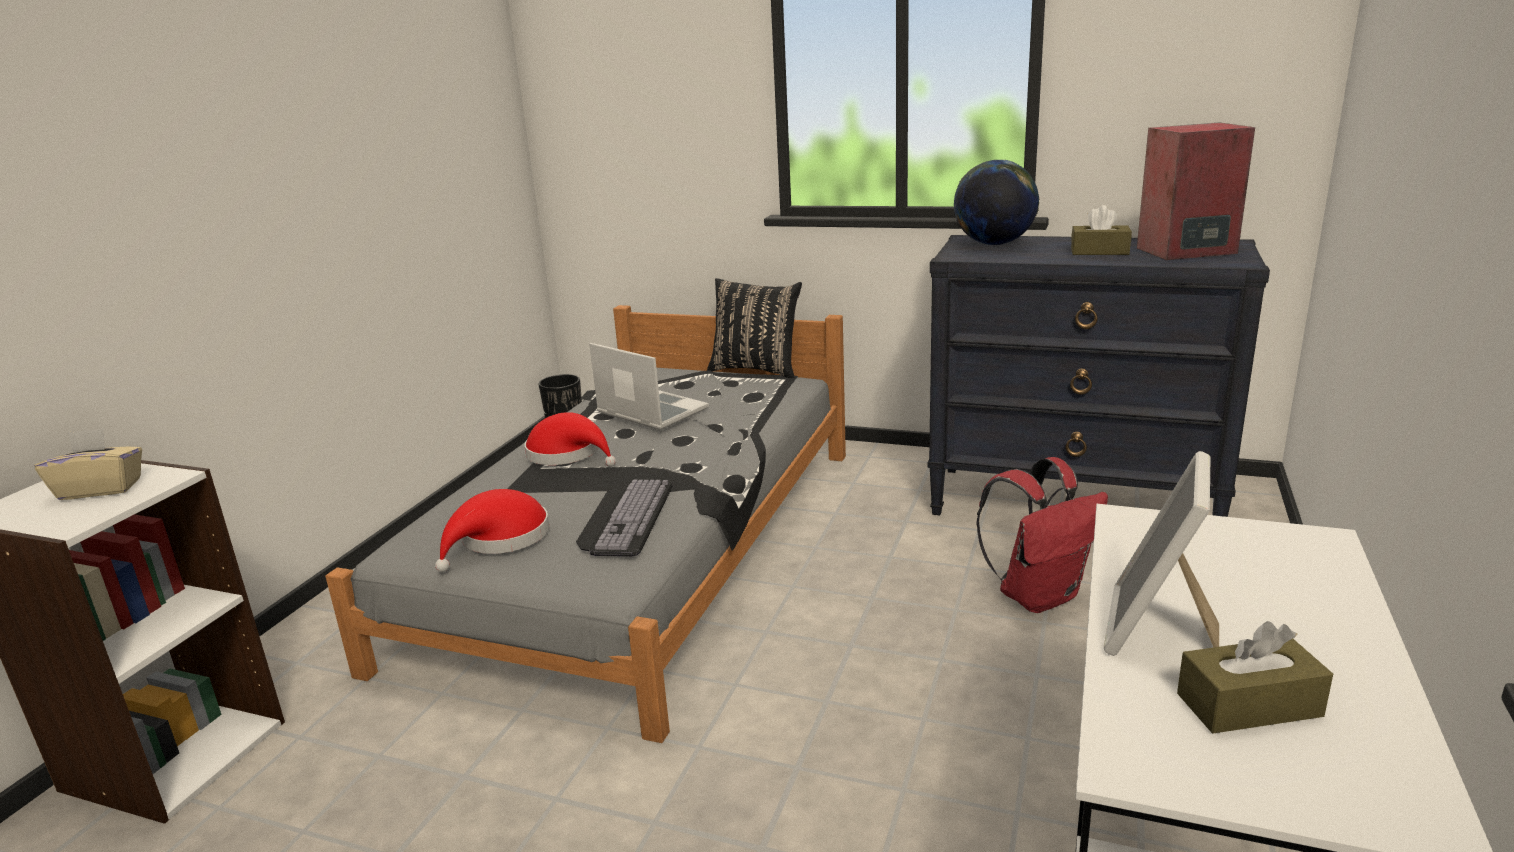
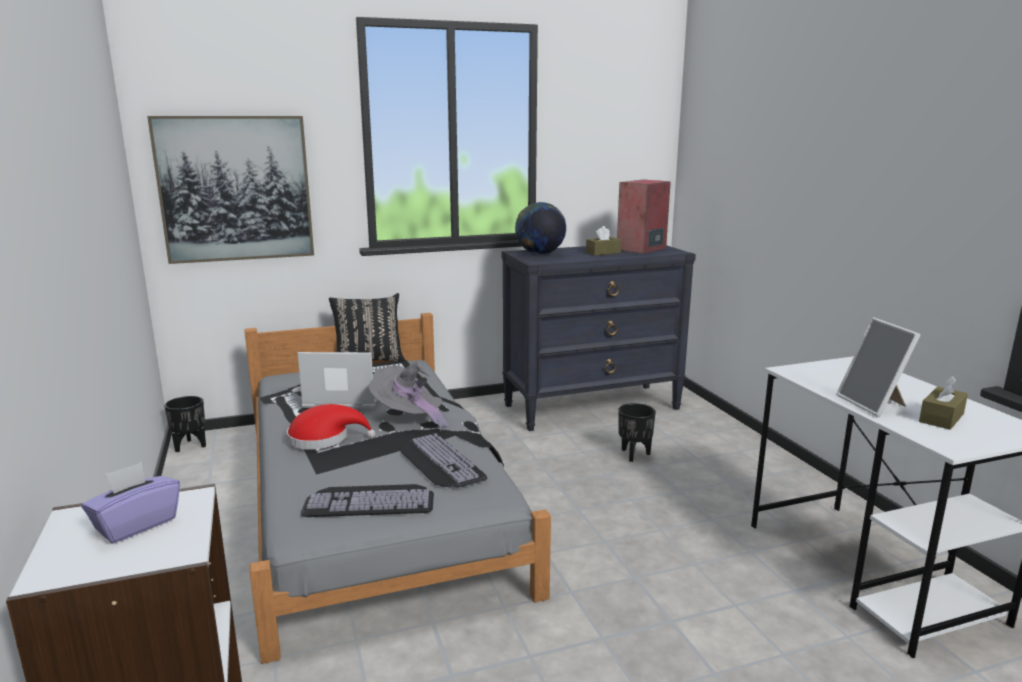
camera: 40 degrees left, 5 degrees down
beige tissue box [34,428,142,500] -> purple tissue box [82,462,180,544]
red hat [435,489,550,572] -> keyboard [301,484,434,517]
red backpack [976,457,1108,613] -> black planter [618,403,656,462]
none -> picture [147,116,314,264]
none -> grey hat [368,361,449,431]

